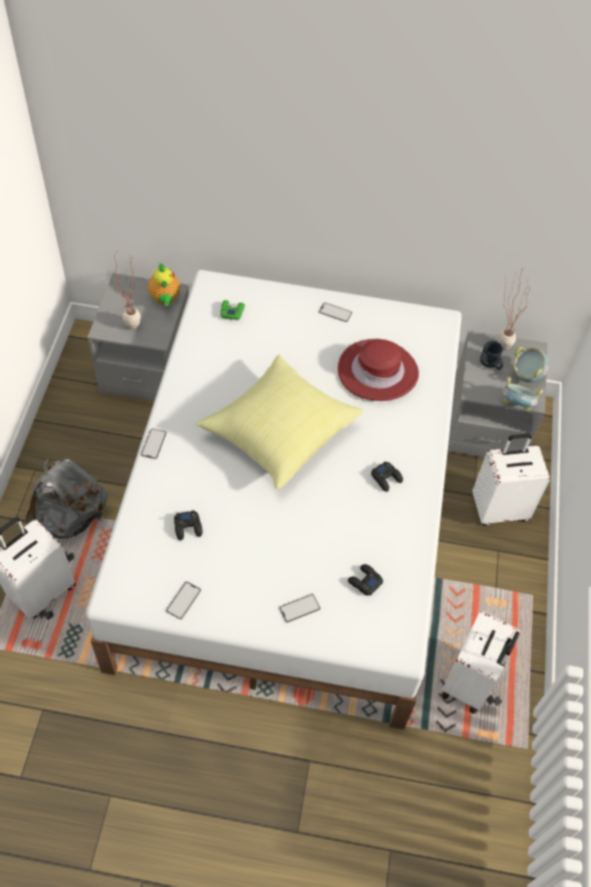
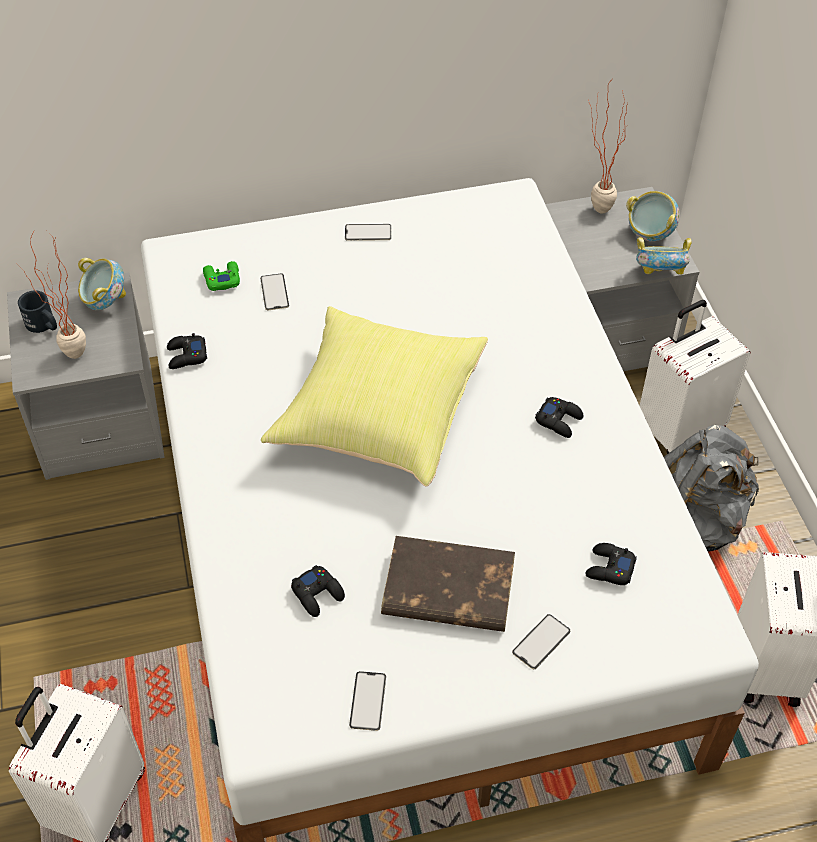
camera: 20 degrees left, 5 degrees down
grey backpack [26,458,108,538] -> grey backpack moved to [664,425,759,552]
phone [141,428,167,459] -> phone moved to [260,273,289,310]
teapot [148,263,180,306] -> bowl [78,258,126,310]
red hat [338,339,419,401] -> none
black mug [480,341,504,370] -> black mug moved to [18,290,57,333]
none -> black game controller [167,333,207,369]
none -> brown book [381,536,515,632]

